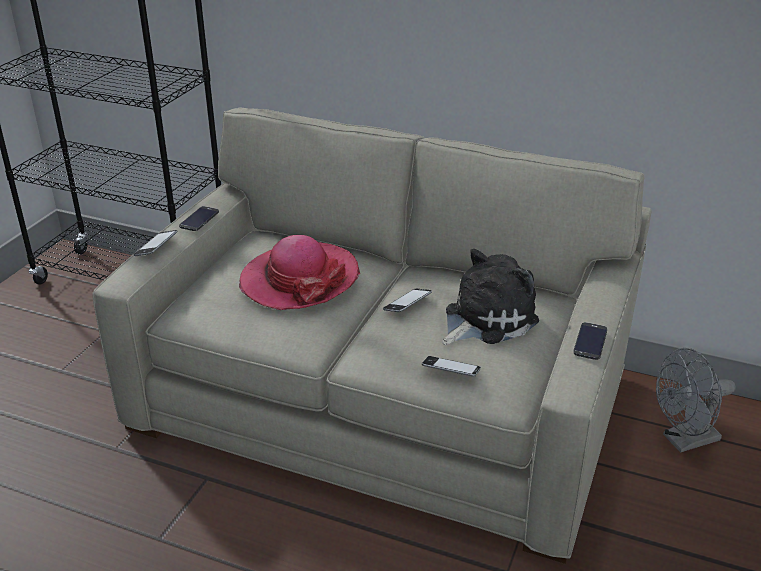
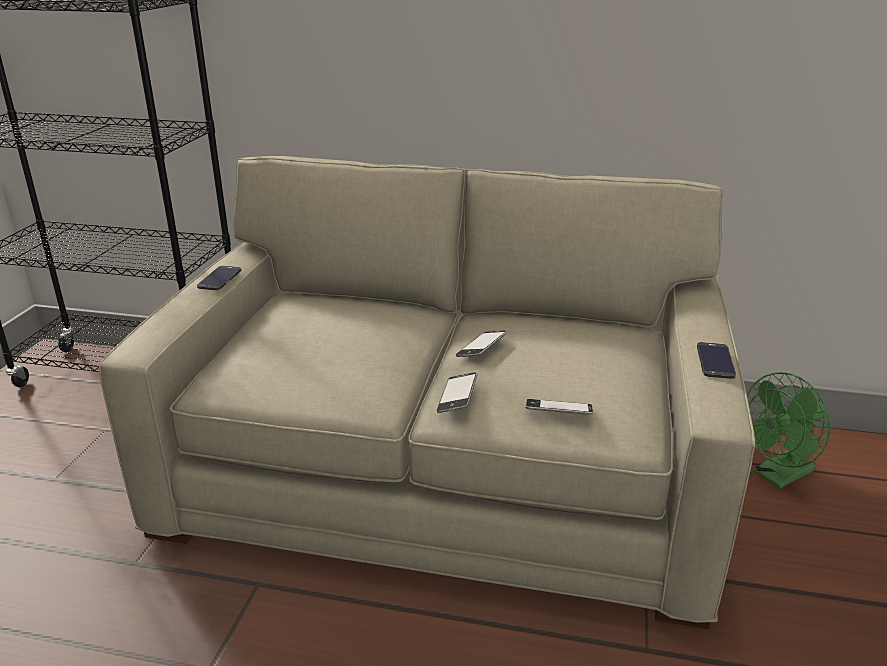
camera: 10 degrees left, 5 degrees down
phone [134,230,178,256] -> phone moved to [437,372,477,413]
hat [239,235,360,310] -> none
plush toy [442,249,539,345] -> none
grey fan [656,348,736,453] -> green fan [747,372,831,489]

